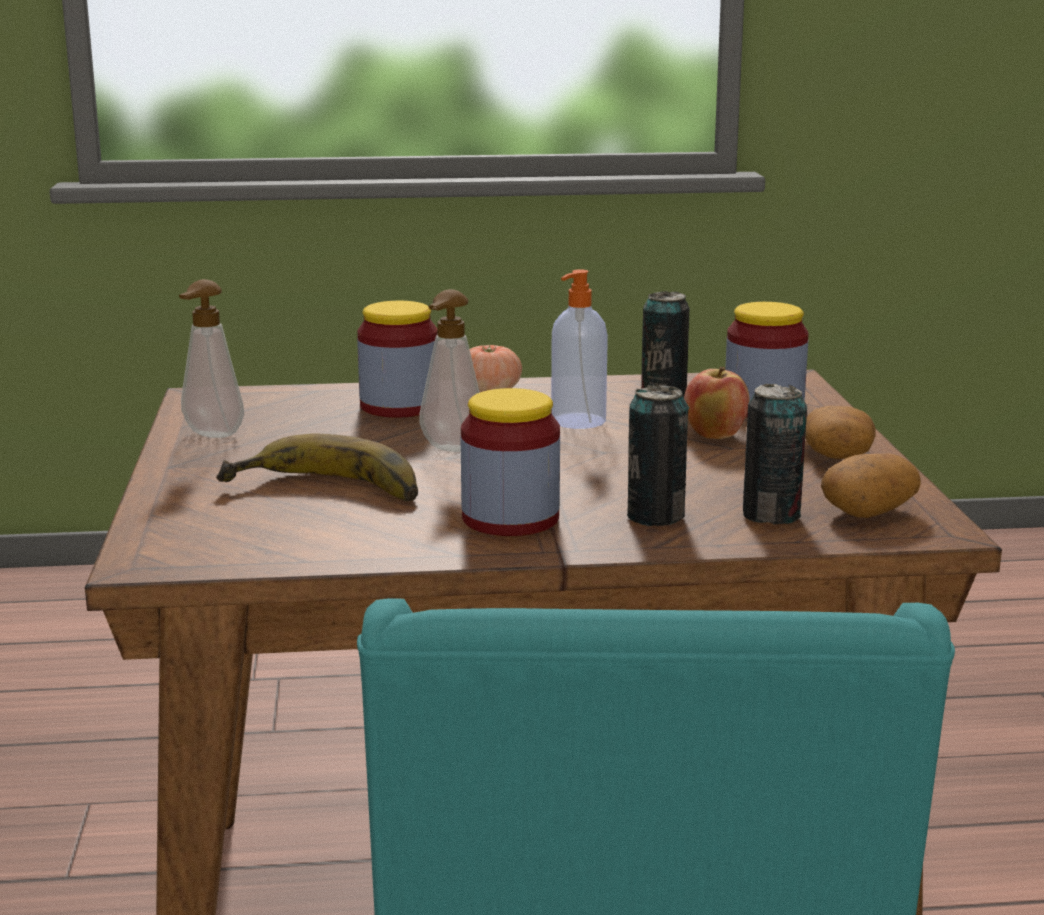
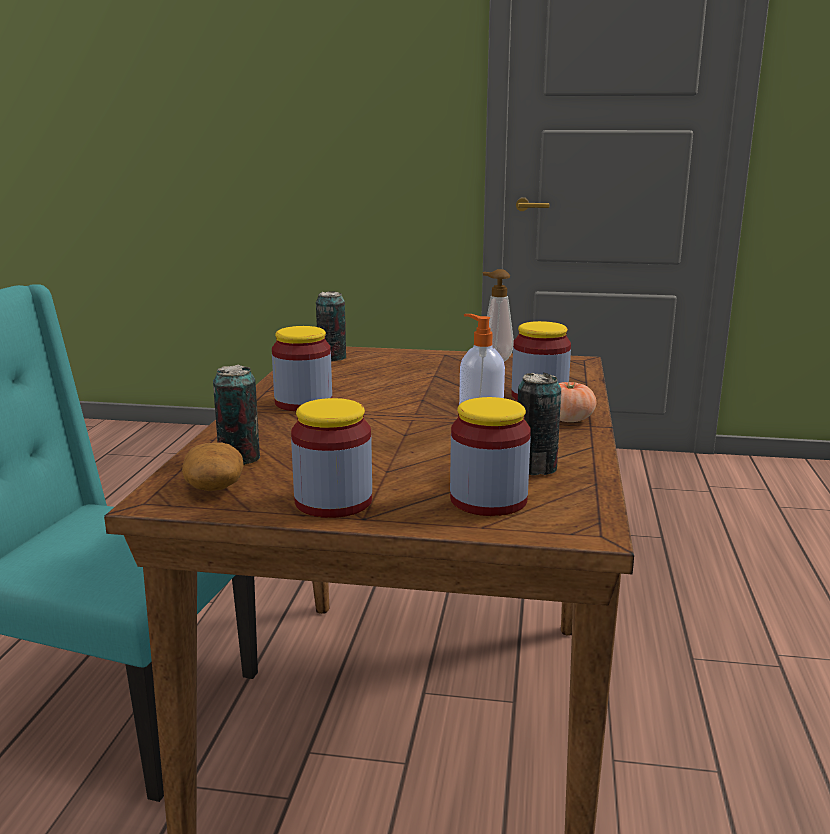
camera: 105 degrees right, 0 degrees up
banana [216,433,418,502] -> none
soap dispenser [419,289,480,452] -> none
can [627,385,689,526] -> can moved to [316,291,346,361]
apple [684,367,750,439] -> none
potato [805,406,876,459] -> jar [291,398,372,518]

